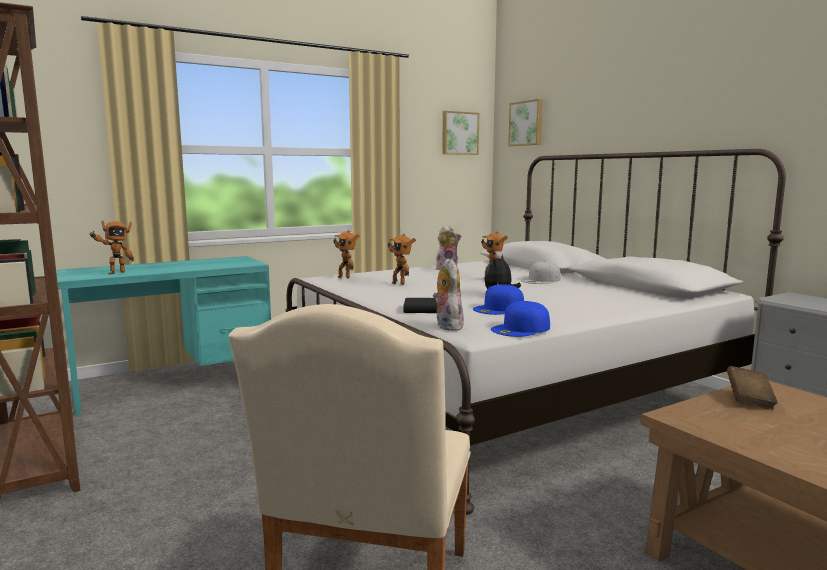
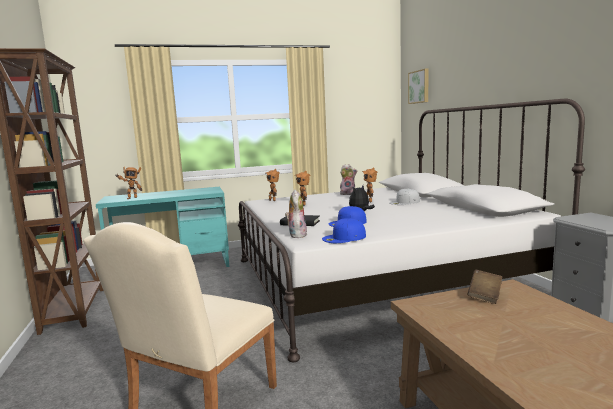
camera: 15 degrees right, 0 degrees up
picture [442,111,479,155] -> none

